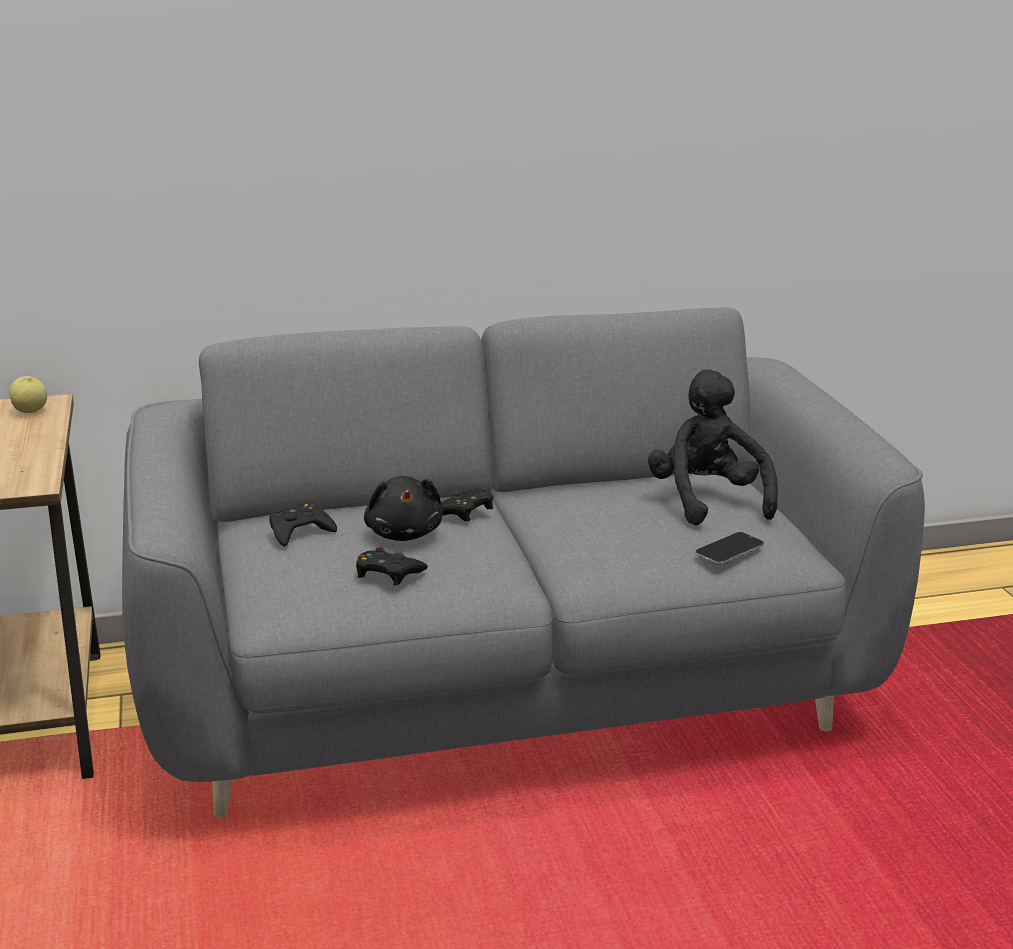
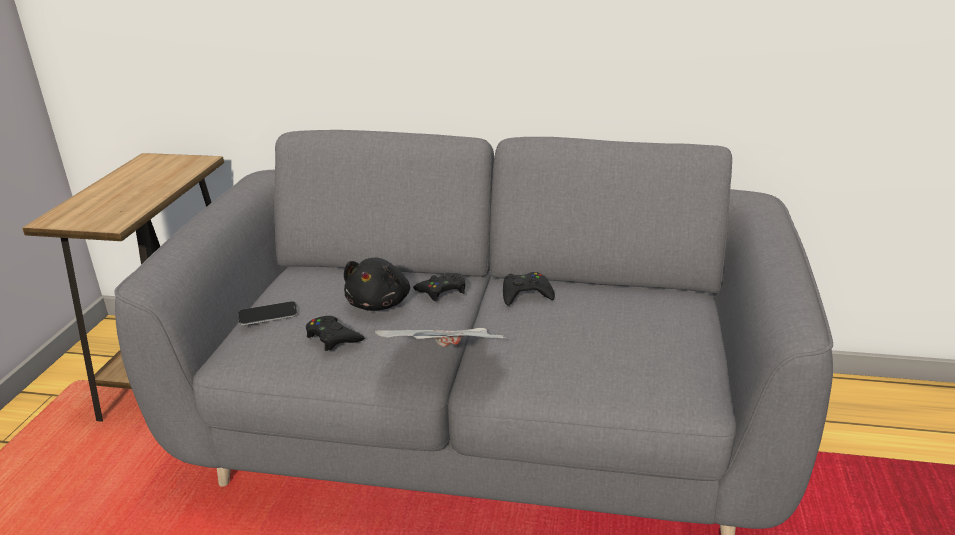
camera: 25 degrees right, 5 degrees up
apple [9,376,47,413] -> none
black game controller [269,504,337,547] -> black game controller moved to [503,272,555,306]
black plush toy [648,369,778,525] -> none
phone [695,532,764,564] -> phone moved to [238,301,298,325]
none -> newspaper [375,328,506,347]

